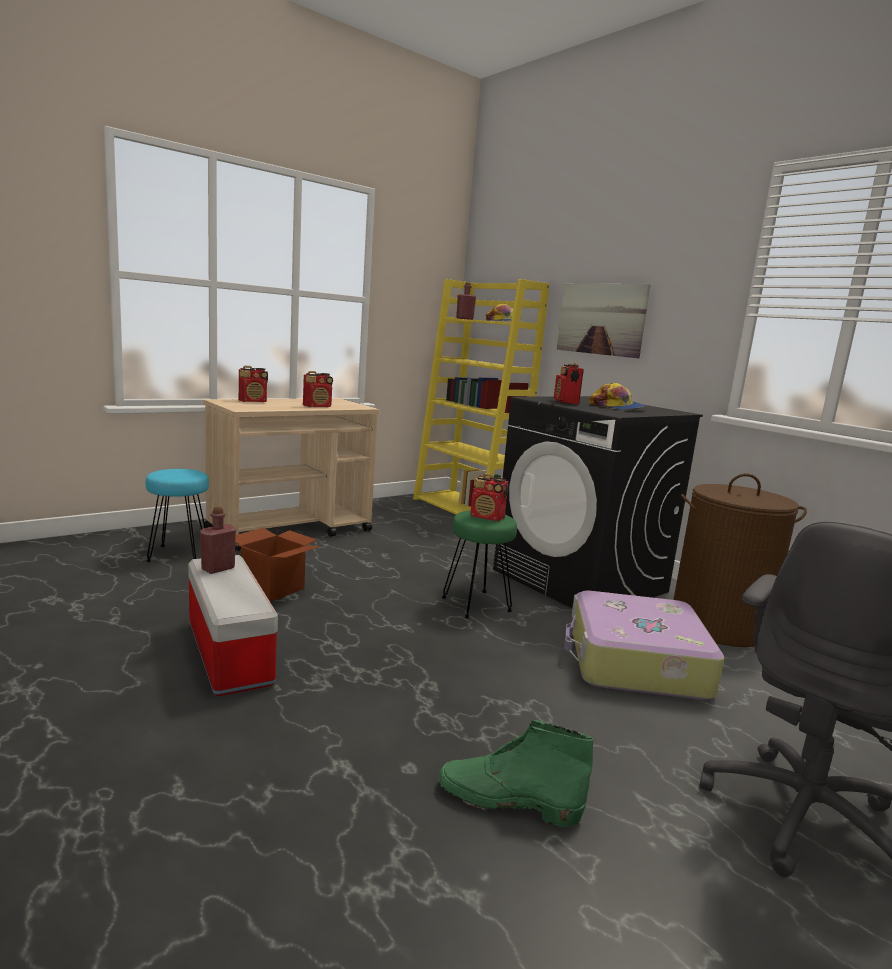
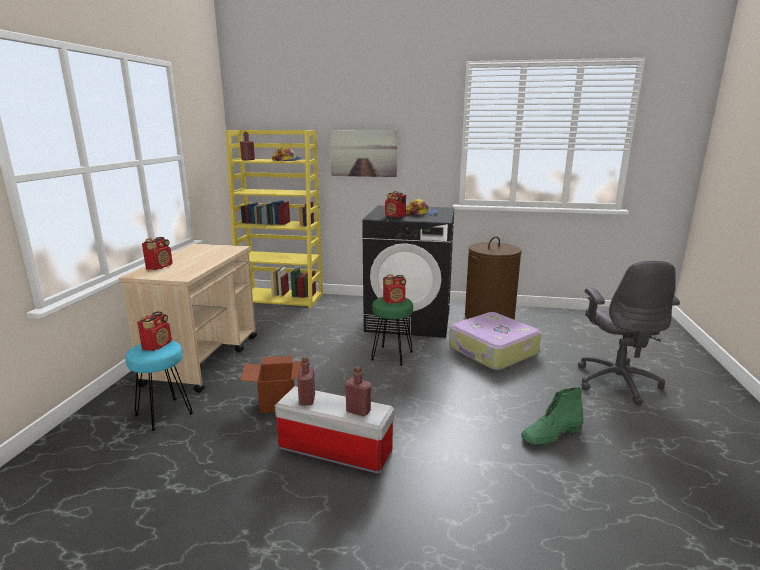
camera: 40 degrees left, 5 degrees up
radio [303,371,333,407] -> radio moved to [137,312,172,351]
none -> red bottle [345,366,371,417]

